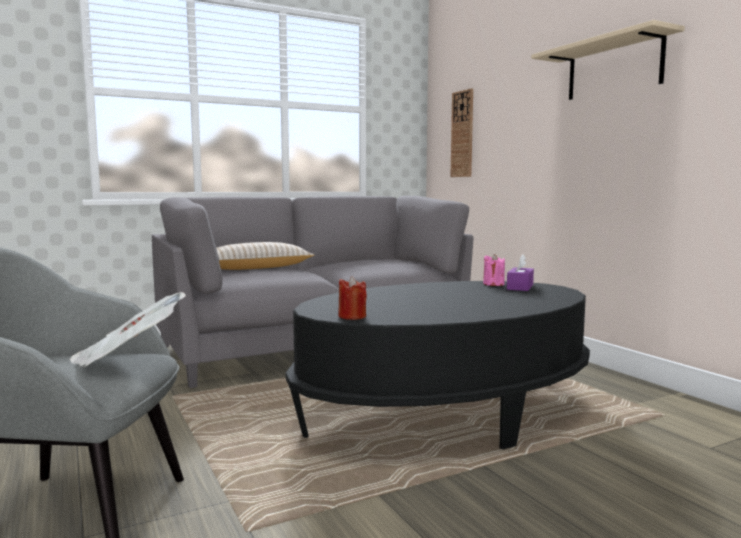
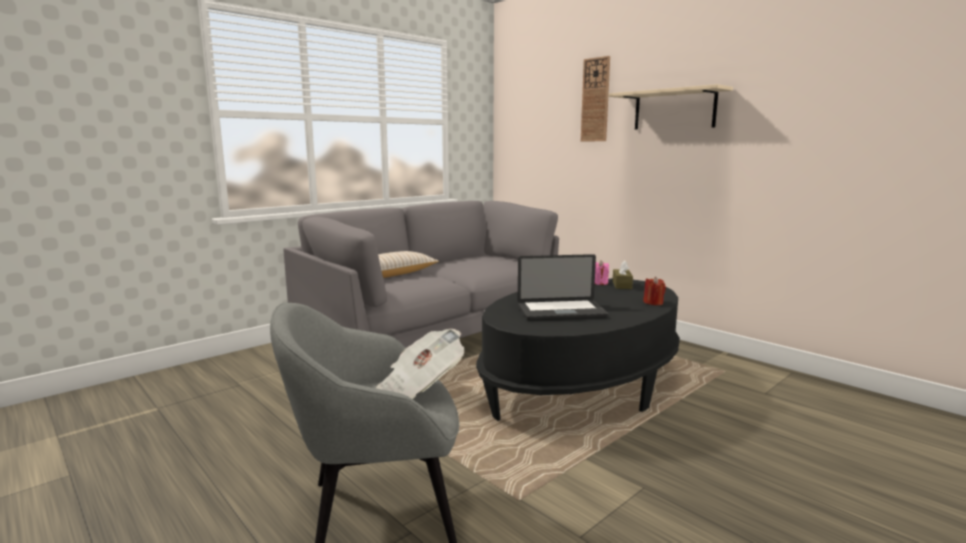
camera: 15 degrees left, 5 degrees up
red candle [338,276,367,320] -> red candle moved to [643,277,666,305]
wall clock [450,88,473,177] -> wall clock moved to [581,56,610,141]
purple tissue box [507,254,534,291] -> brown tissue box [613,261,633,289]
none -> laptop [518,254,609,321]

